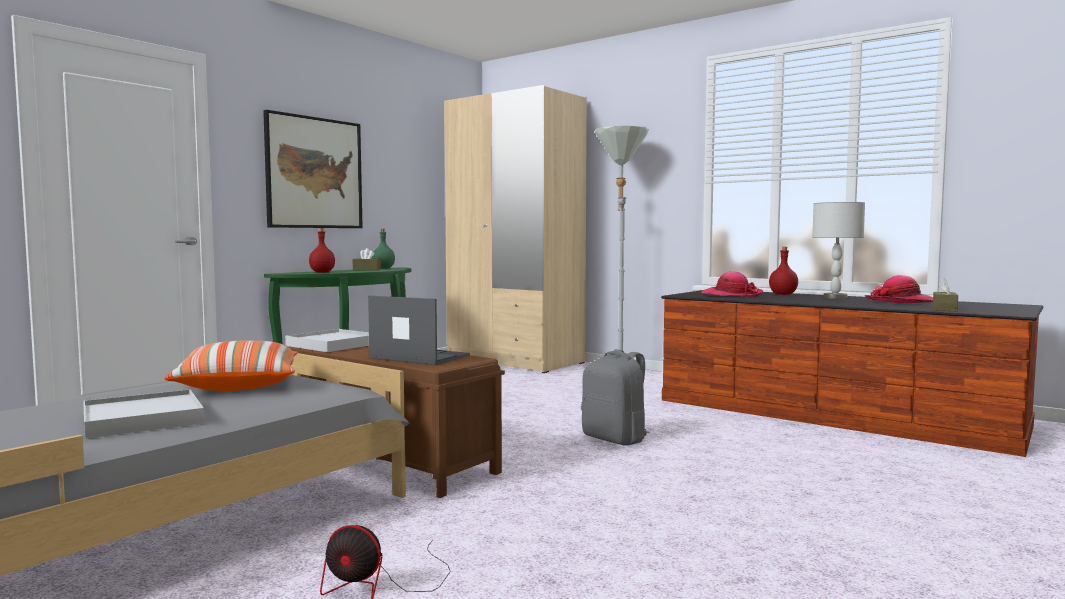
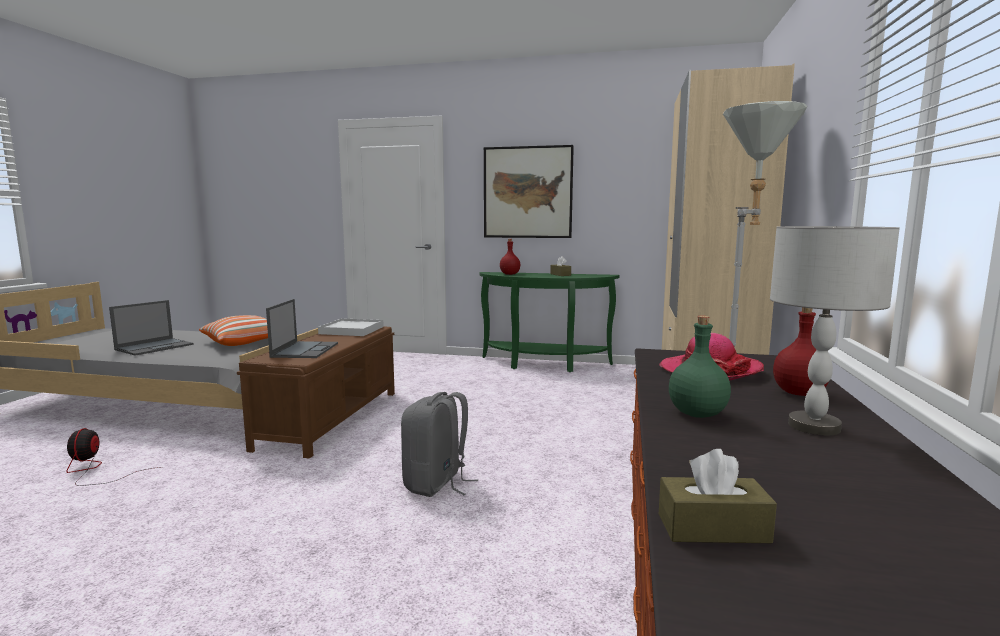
camera: 65 degrees right, 5 degrees up
white tray [83,390,204,439] -> laptop [109,300,193,356]
green bottle [372,229,395,269] -> green bottle moved to [669,316,731,418]
hat [865,275,933,304] -> none

